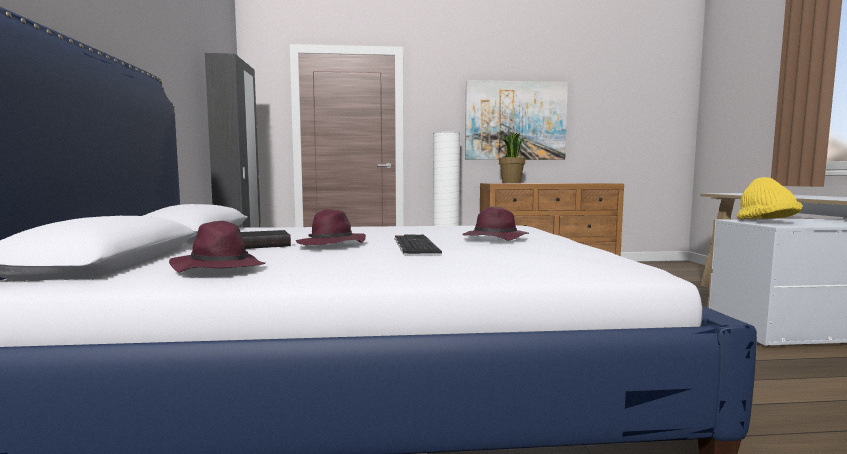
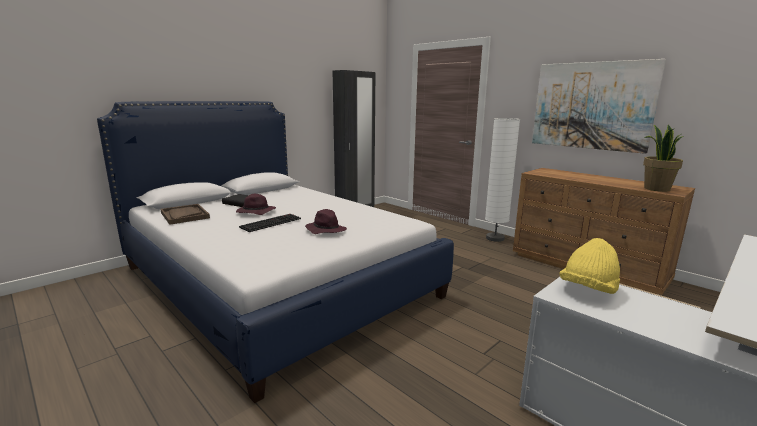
camera: 50 degrees right, 10 degrees up
purple hat [169,221,266,273] -> brown tray [161,204,210,225]
potted plant [497,131,525,183] -> potted plant moved to [643,125,684,192]

